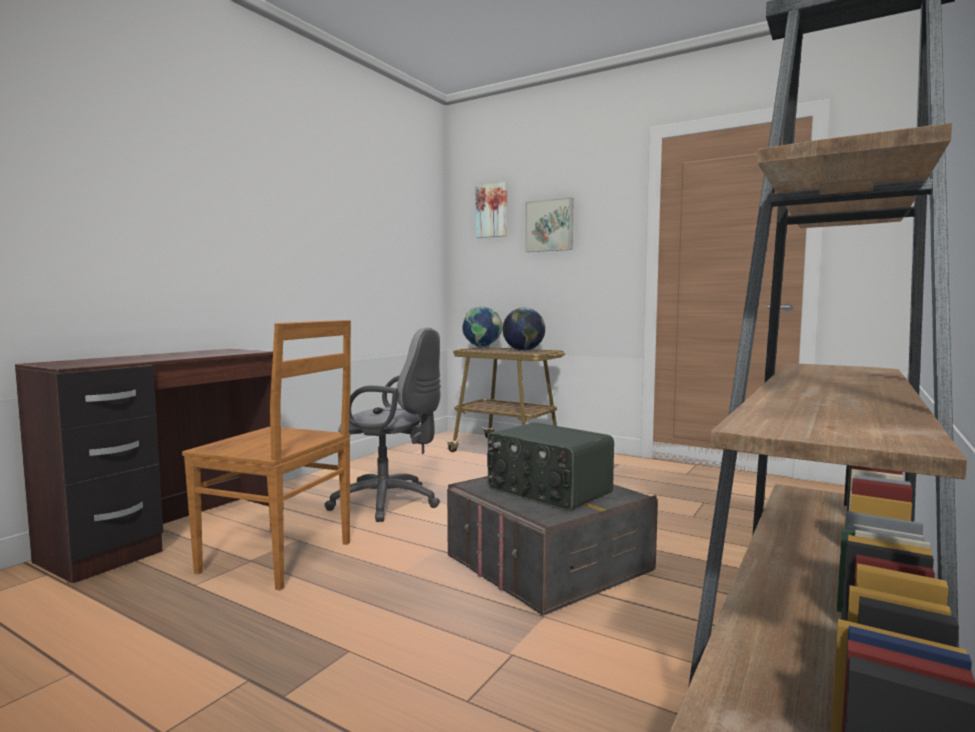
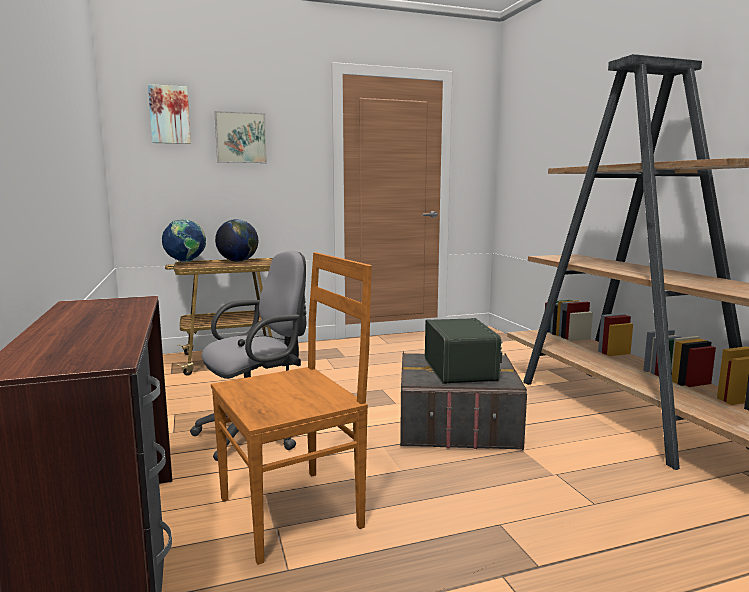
camera: 50 degrees left, 5 degrees up
radio [487,422,614,511] -> radio turned 90 degrees counterclockwise [425,318,502,384]

